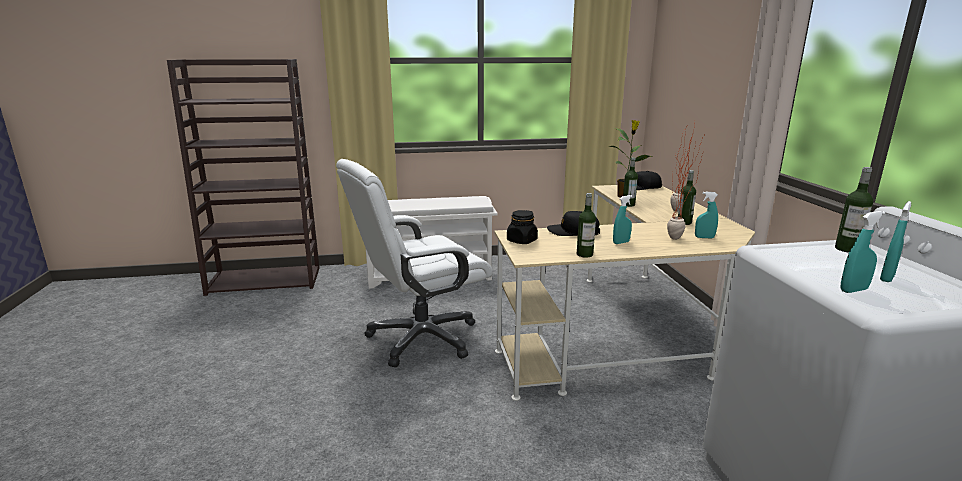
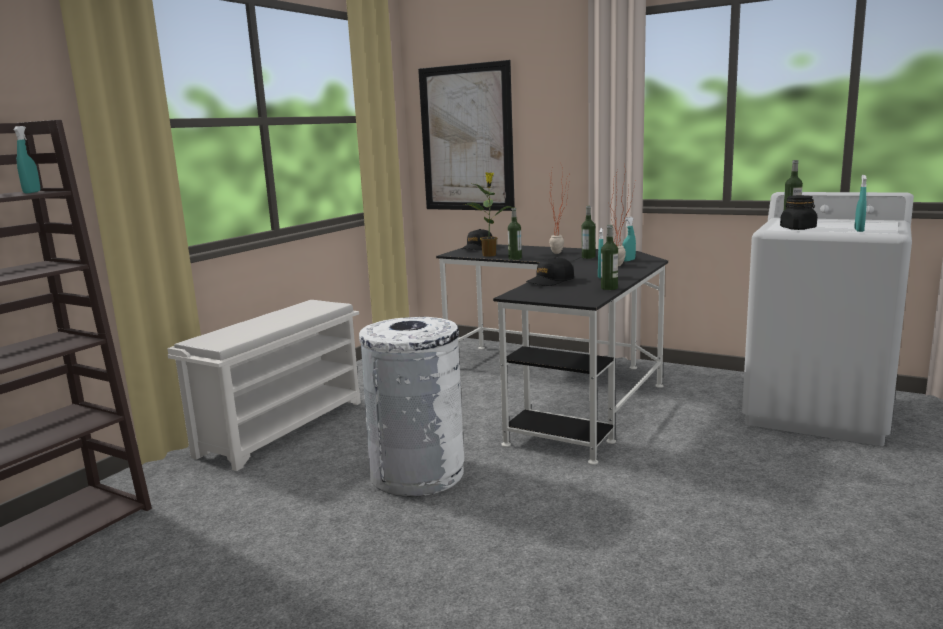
camera: 50 degrees left, 5 degrees down
white office chair [336,159,493,367] -> white trash can [359,317,464,497]
beige desk [494,185,755,401] -> black desk [436,244,668,465]
black jar [507,210,538,244] -> black jar moved to [780,195,817,230]
turquoise spray bottle [880,201,912,282] -> turquoise spray bottle moved to [13,126,40,193]
none -> picture [418,60,515,211]

